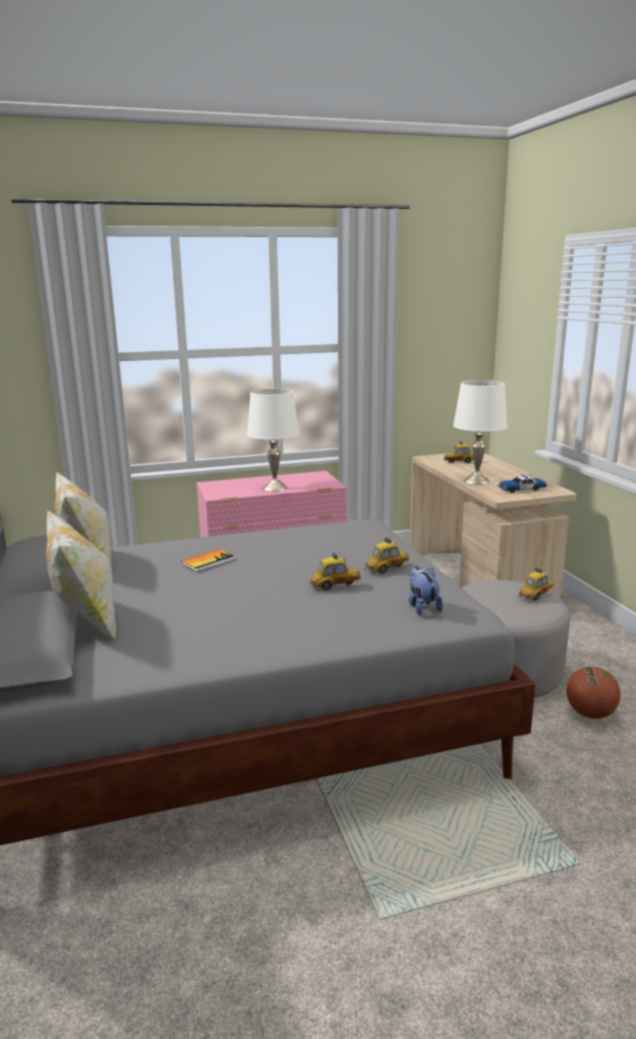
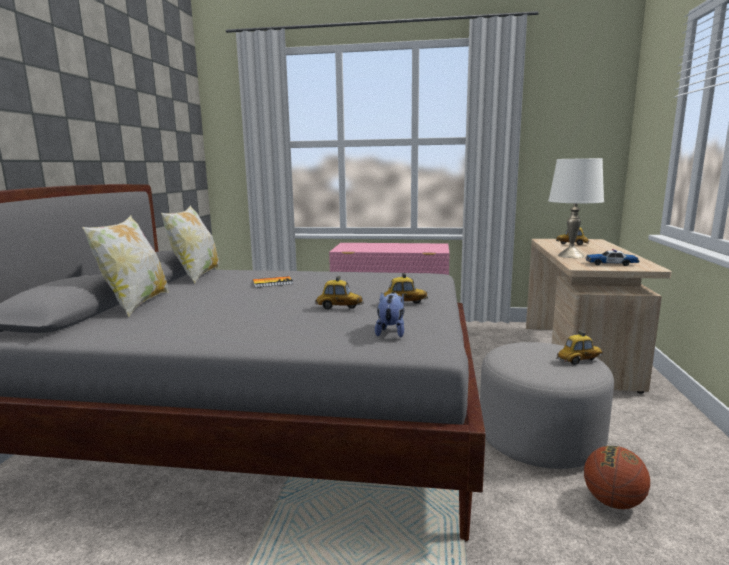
camera: 25 degrees right, 5 degrees down
white table lamp [247,388,300,492] -> none

